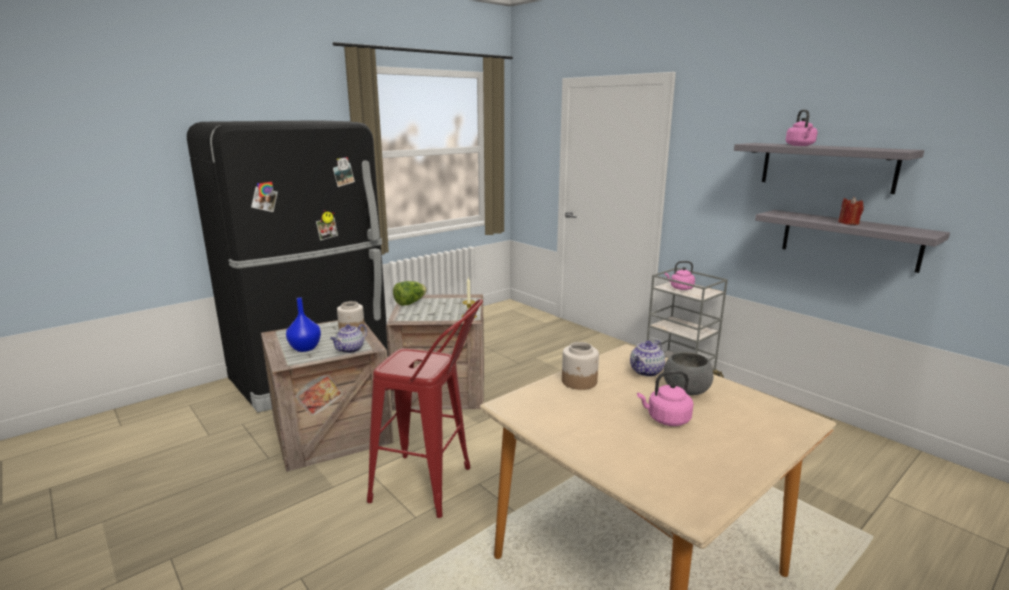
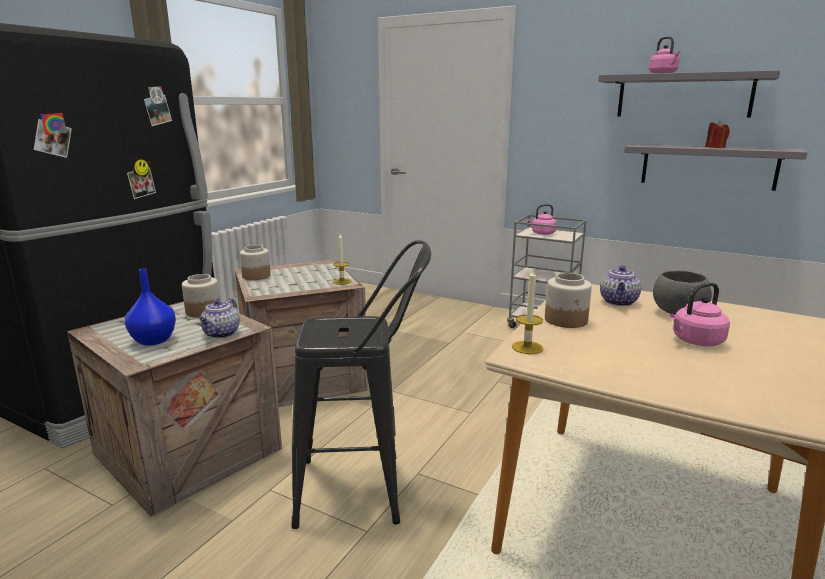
camera: 20 degrees left, 0 degrees up
red stool [367,299,483,518] -> black stool [291,240,431,529]
lettuce [393,281,427,306] -> jar [240,245,271,280]
none -> candle [512,267,543,354]

